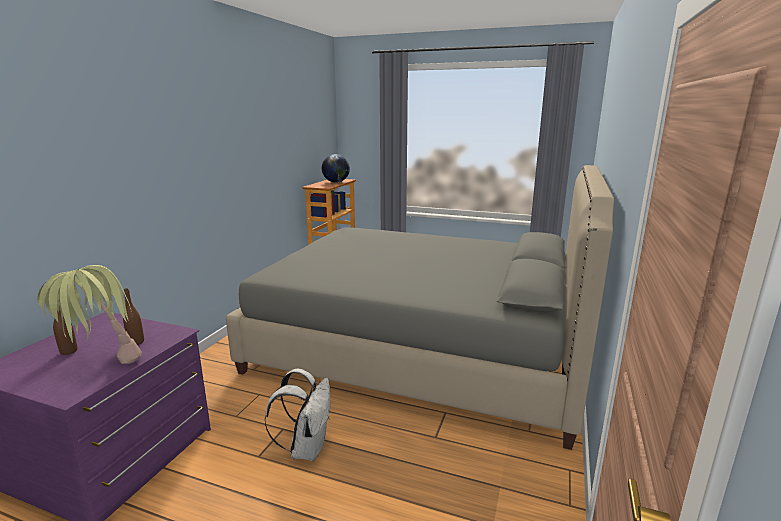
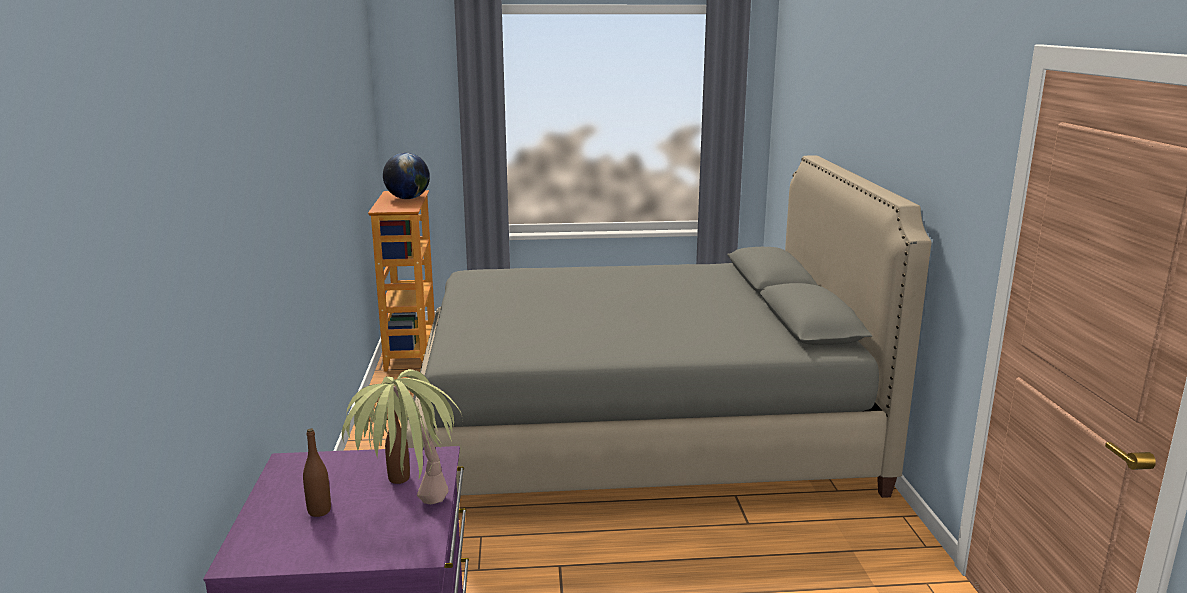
camera: 25 degrees left, 0 degrees up
white backpack [265,369,330,461] -> none

